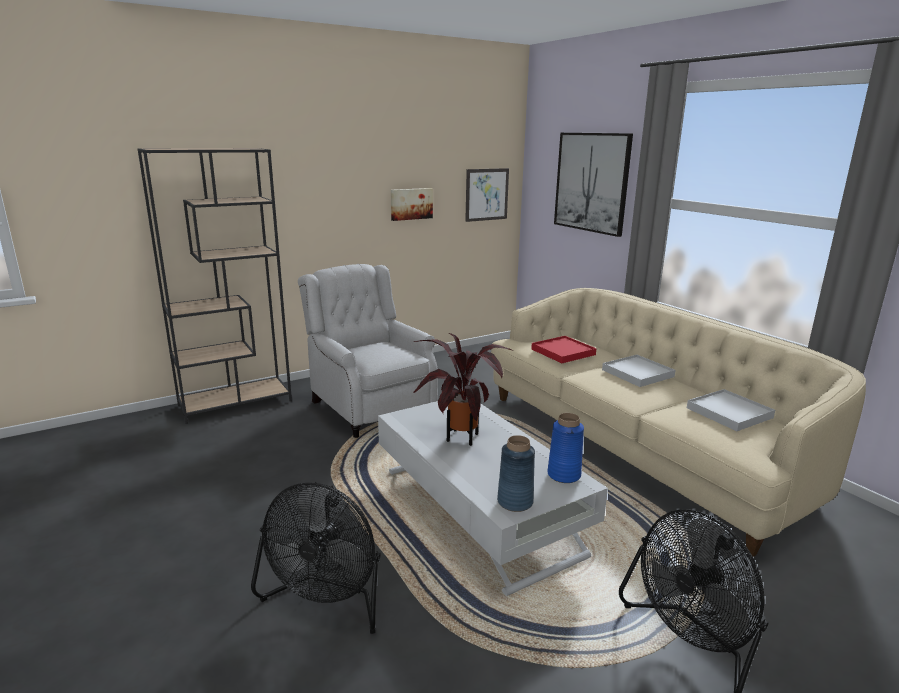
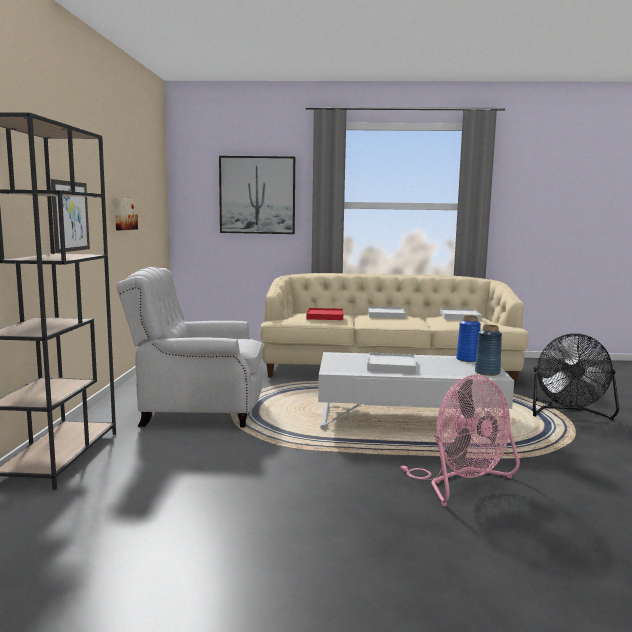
camera: 55 degrees left, 10 degrees down
black fan [251,482,381,634] -> pink fan [401,375,520,506]
potted plant [413,333,513,446] -> white tray [367,352,416,373]
picture [465,168,509,222] -> picture moved to [51,179,90,253]

